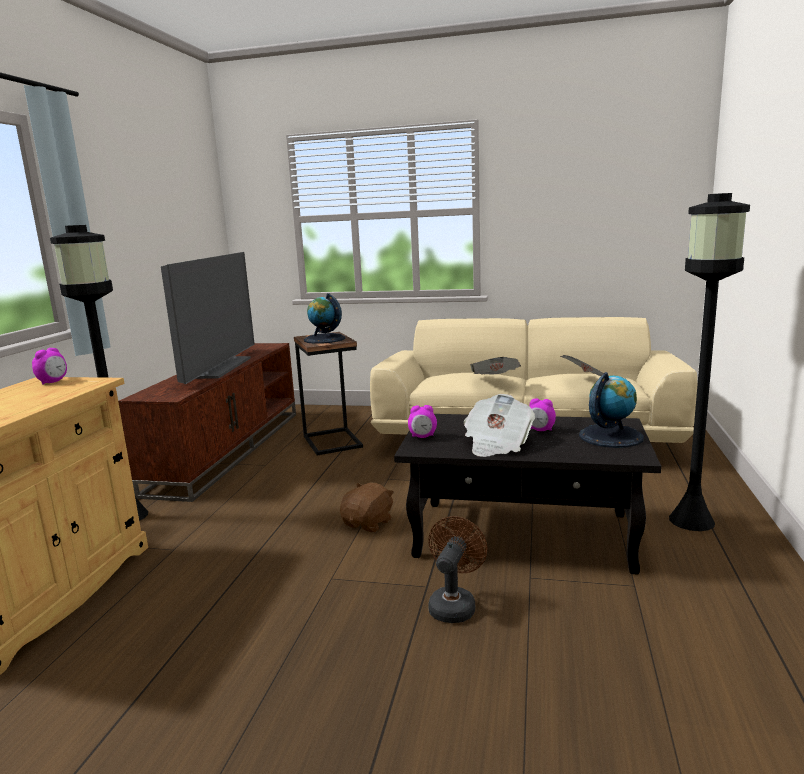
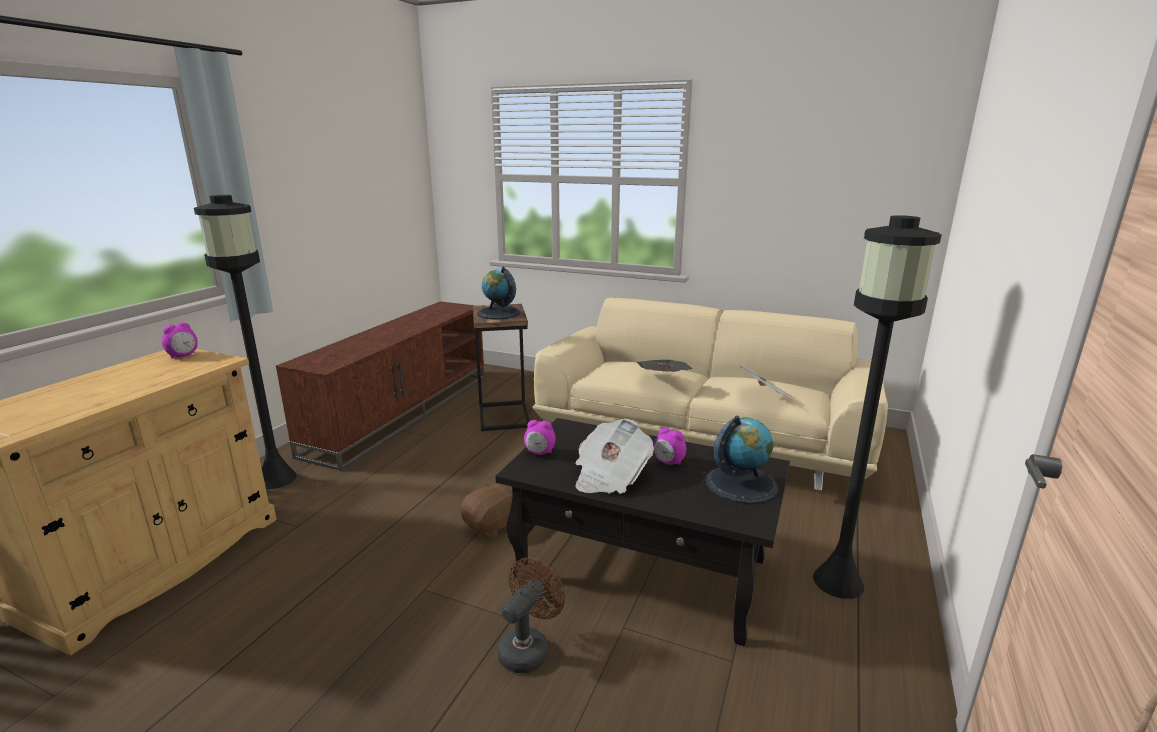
camera: 10 degrees right, 5 degrees up
television [161,252,255,384] -> none

